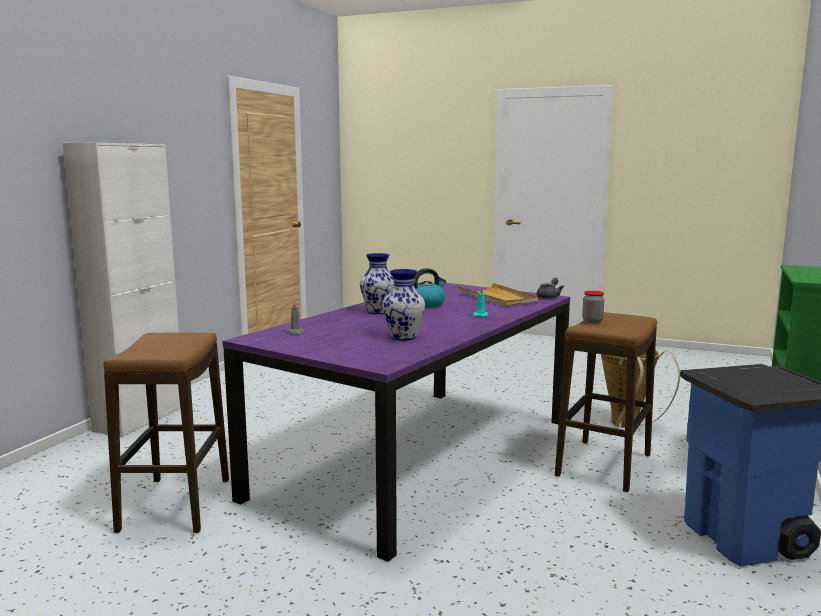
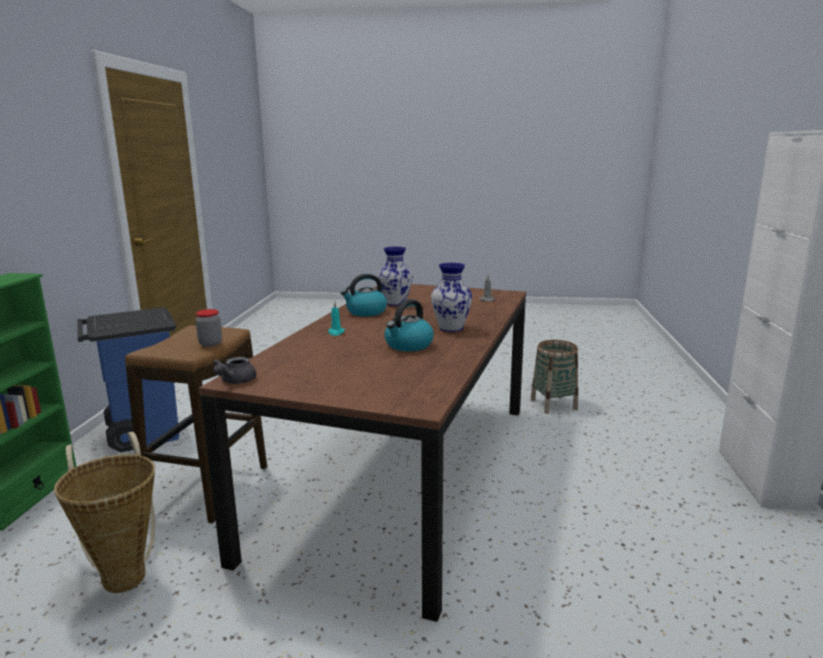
camera: 165 degrees right, 5 degrees up
stool [103,332,229,533] -> basket [530,340,578,414]
purple dining table [222,283,570,562] -> brown dining table [199,284,526,622]
beige tray [458,283,538,307] -> none
none -> kettle [341,274,387,316]

